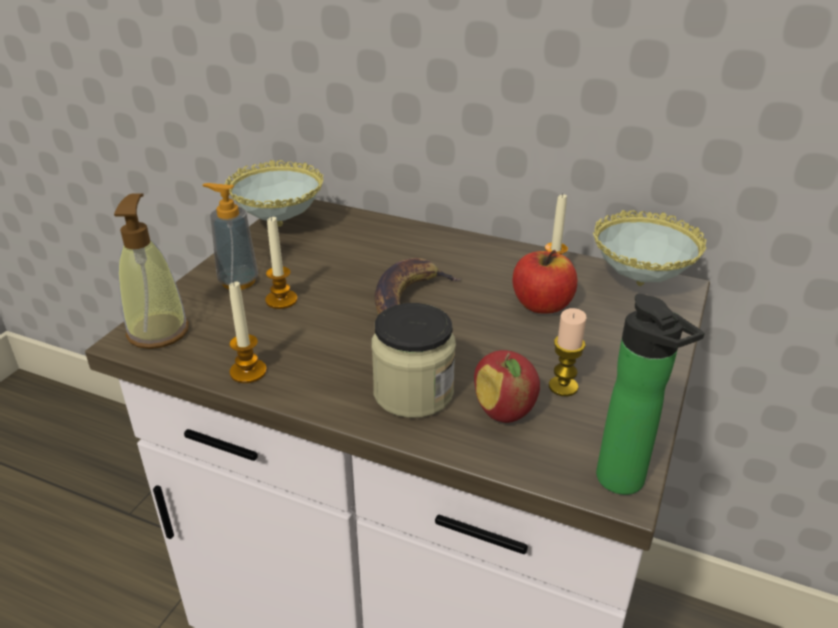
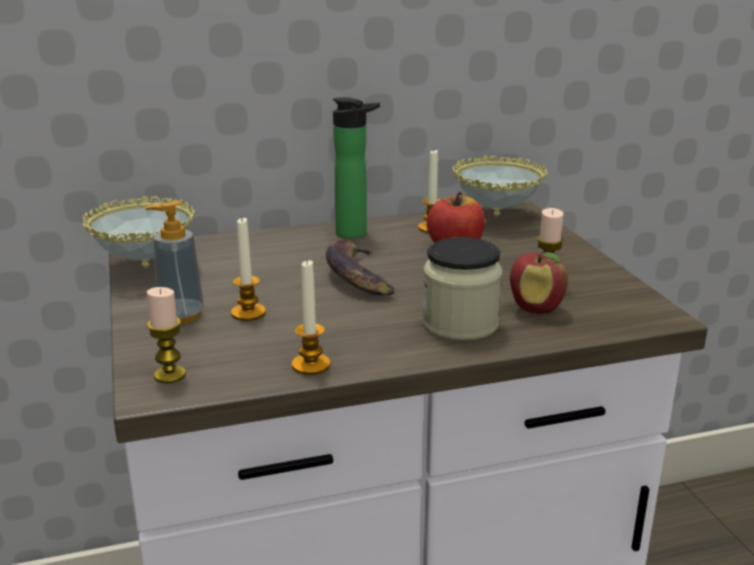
camera: 40 degrees left, 10 degrees down
soap dispenser [114,194,189,349] -> candle [147,287,186,383]
bottle [596,294,705,495] -> bottle moved to [333,97,380,239]

